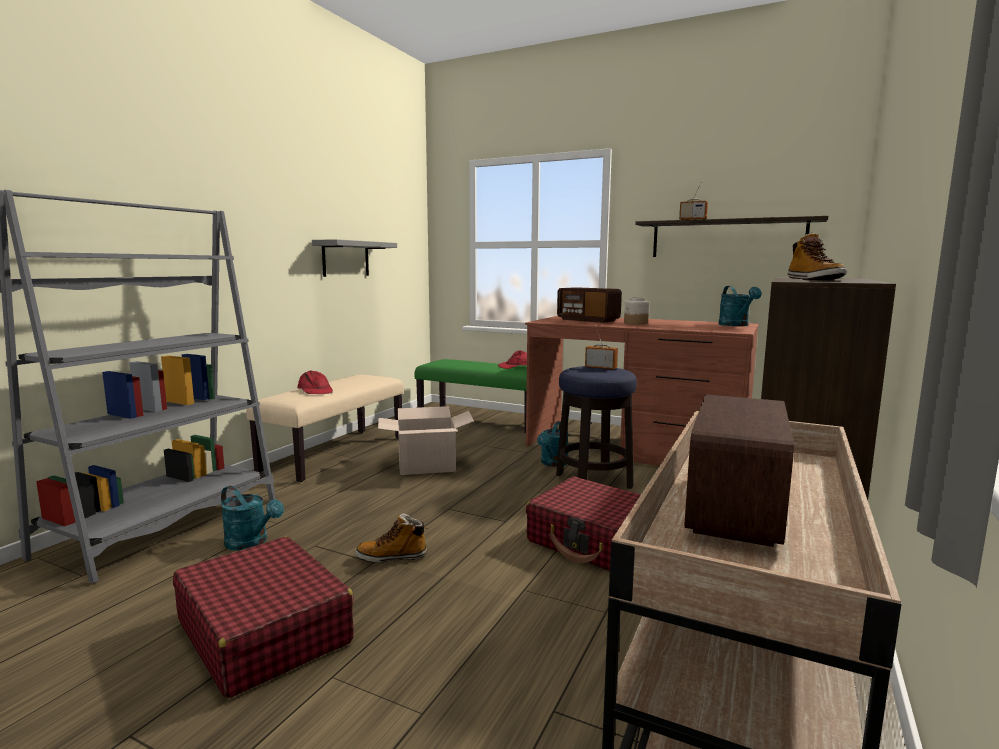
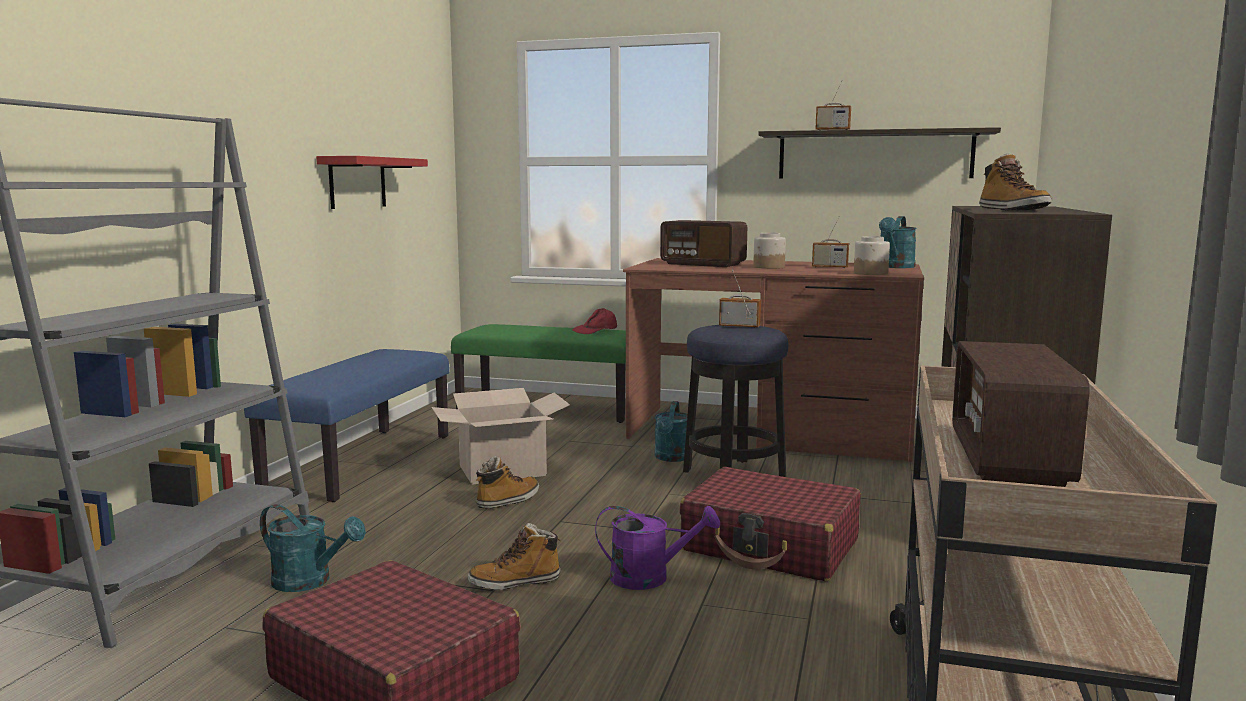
camera: 10 degrees left, 0 degrees up
beige bench [246,375,404,482] -> blue bench [244,349,449,502]
red cap [298,370,333,394] -> none
grey shelf [312,239,397,277] -> red shelf [316,156,428,209]
turquoise watering can [718,286,762,326] -> turquoise watering can turned 45 degrees clockwise [879,216,917,268]
none -> boot [476,457,539,509]
none -> purple watering can [595,506,720,590]
none -> radio [812,217,849,268]
none -> jar [854,236,890,275]

